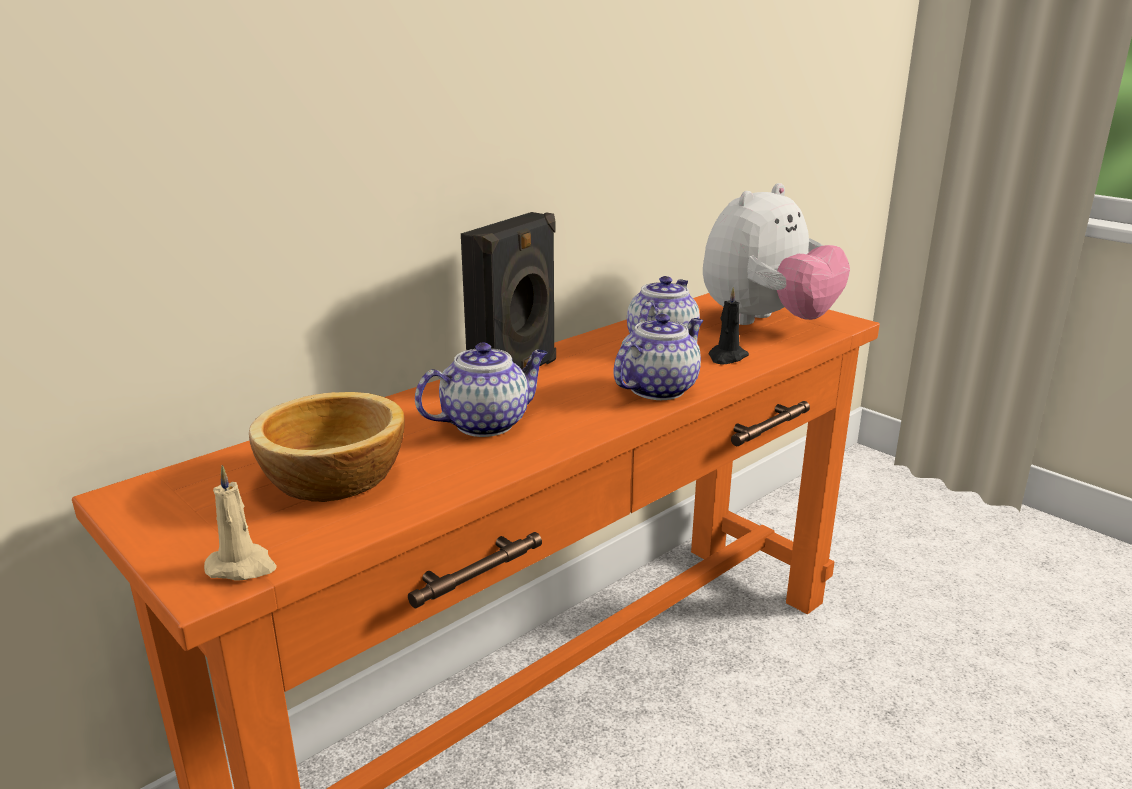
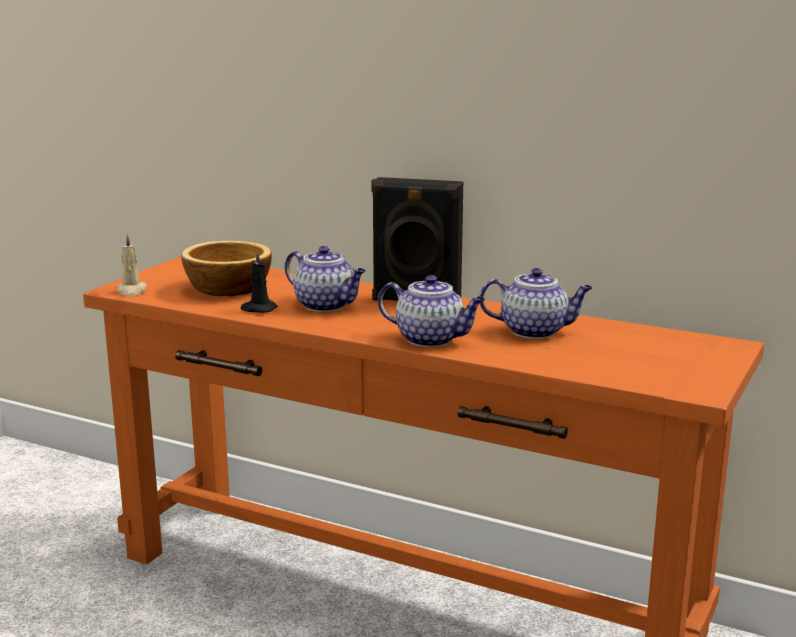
camera: 70 degrees right, 5 degrees down
plush toy [703,183,850,325] -> none
black candle [709,287,749,364] -> black candle moved to [240,250,278,313]

